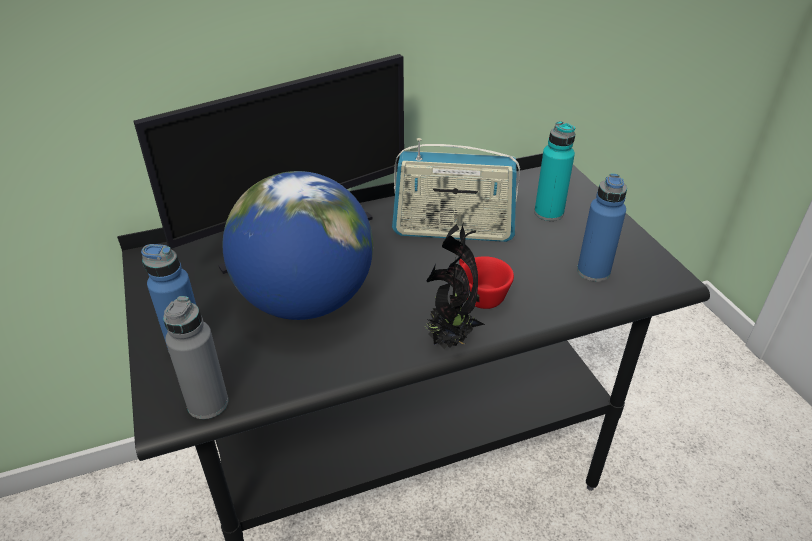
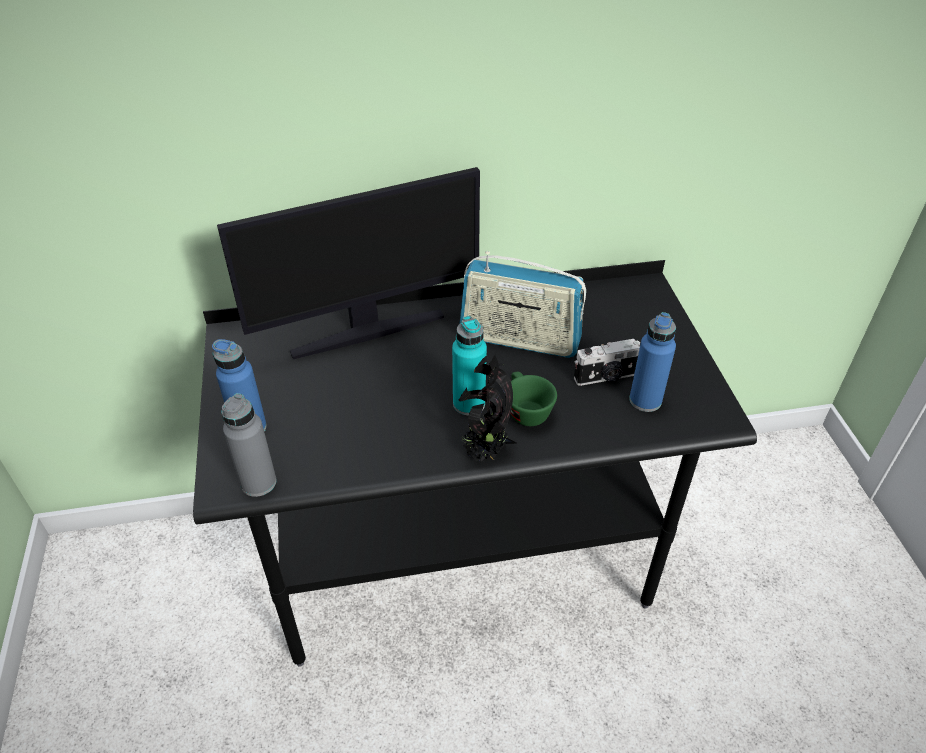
camera: 10 degrees right, 5 degrees up
globe [222,171,373,320] -> none
red cup [459,256,514,309] -> green cup [511,372,557,426]
turquoise bottle [534,121,575,221] -> turquoise bottle moved to [452,316,487,416]
none -> camera [574,339,640,386]

